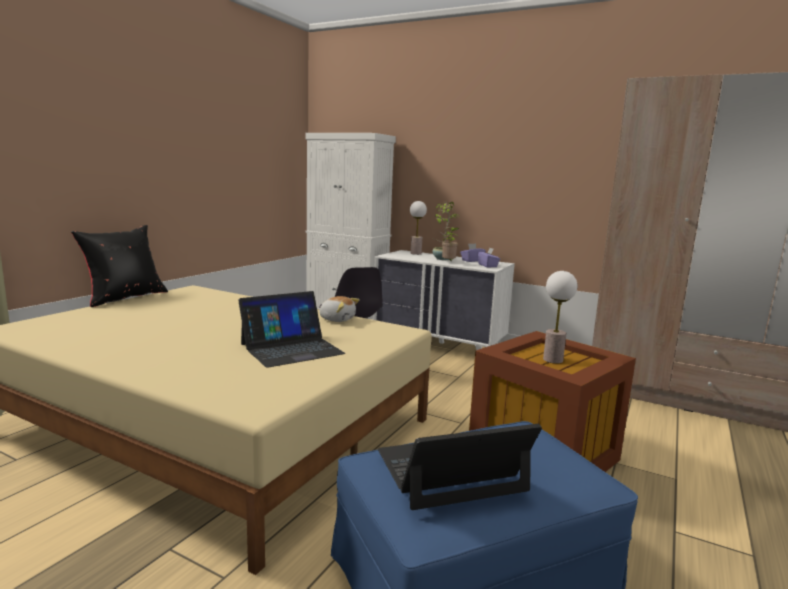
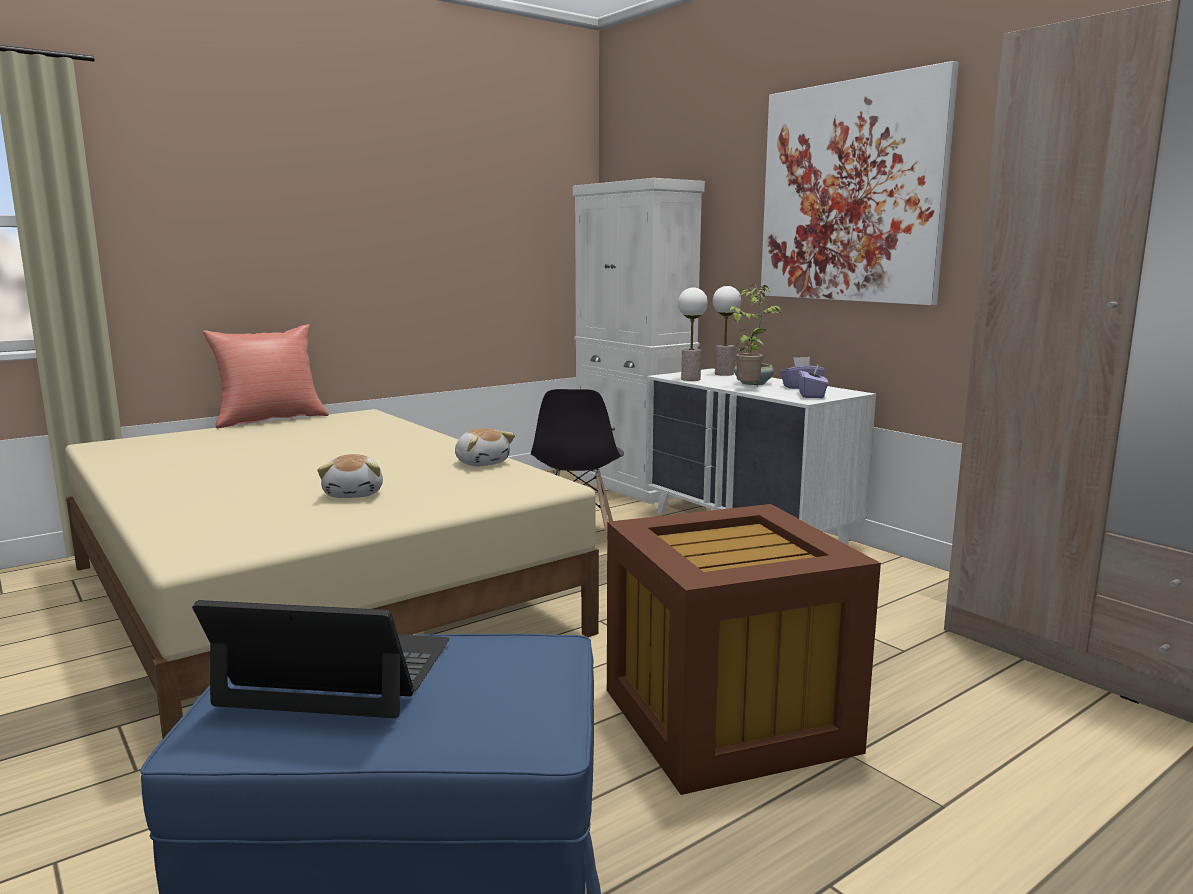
camera: 25 degrees right, 0 degrees up
black pillow [71,225,168,307] -> red pillow [202,324,329,428]
laptop [238,291,345,368] -> plush toy [317,454,383,498]
table lamp [543,271,577,364] -> table lamp moved to [678,287,708,381]
none -> picture [761,61,959,305]

